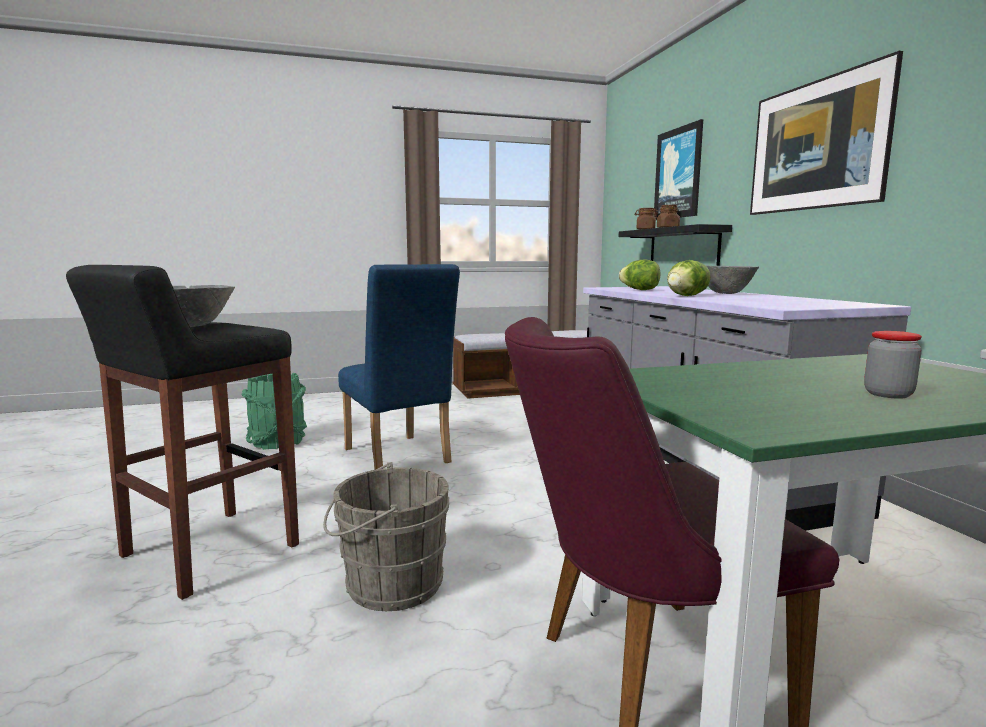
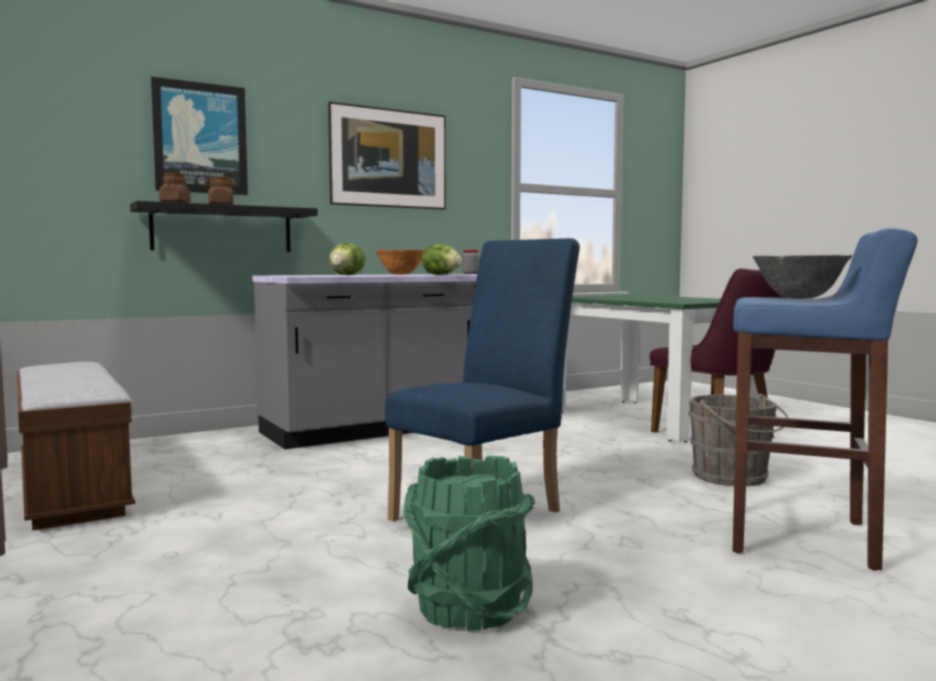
camera: 105 degrees left, 5 degrees down
black stool [66,265,299,600] -> blue stool [733,228,918,571]
grey bowl [707,266,759,294] -> orange bowl [376,250,424,275]
jar [864,331,922,399] -> jar moved to [462,250,479,274]

